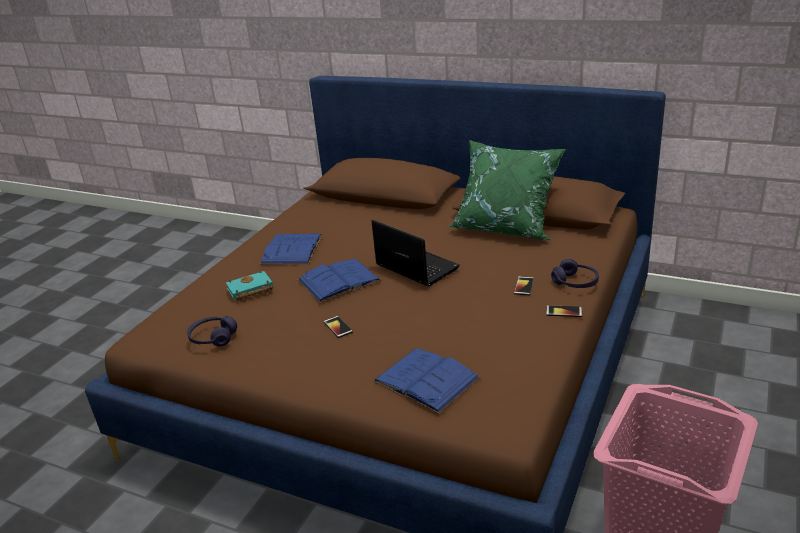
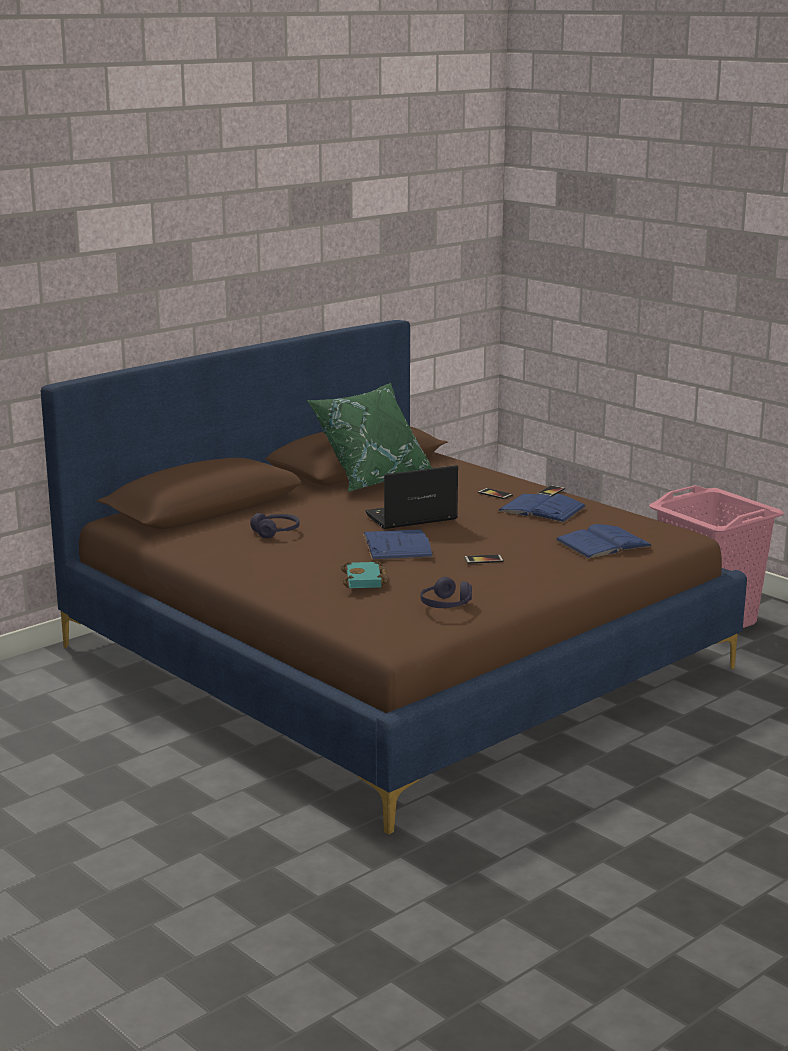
camera: 70 degrees left, 10 degrees down
blue book [260,233,322,265] -> blue book moved to [497,494,587,523]
purple headphones [551,259,599,288] -> purple headphones moved to [250,513,299,538]

